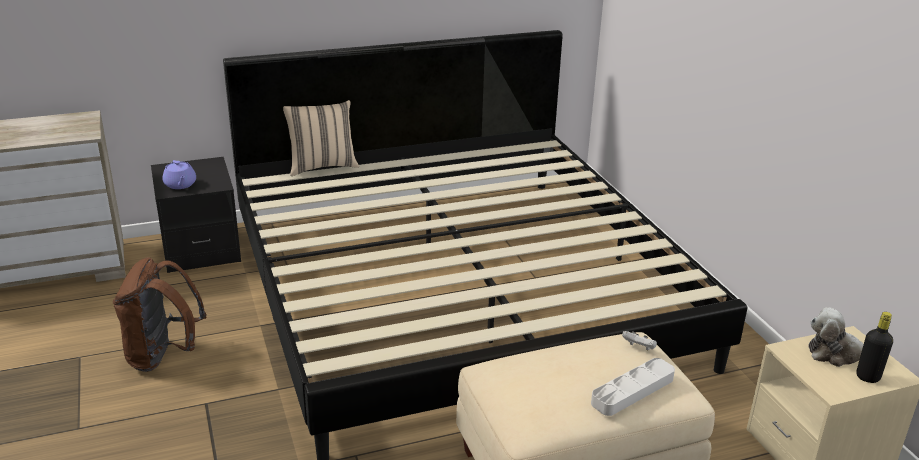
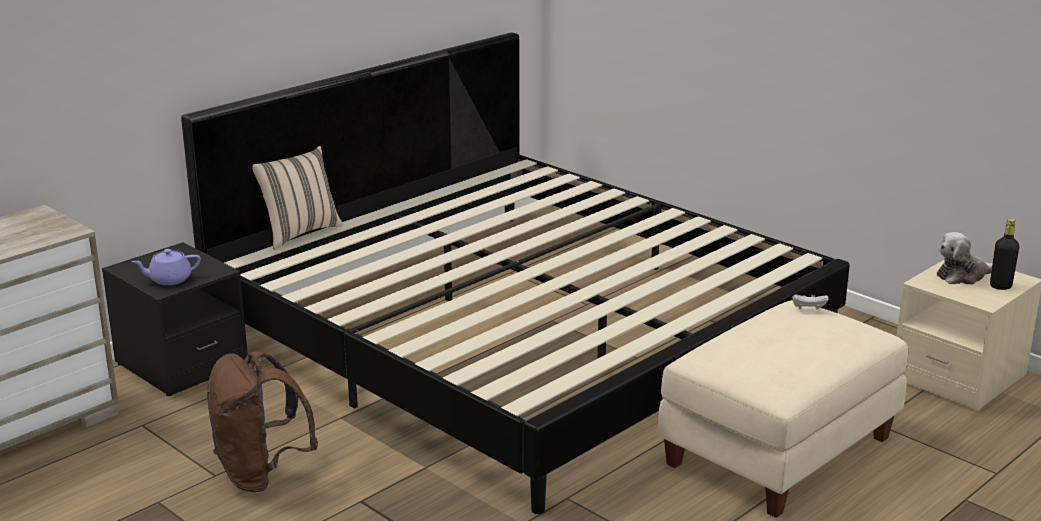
camera: 25 degrees left, 5 degrees down
purple teapot [162,160,196,189] -> purple teapot turned 120 degrees clockwise [131,249,201,285]
grey tray [591,358,675,416] -> none

